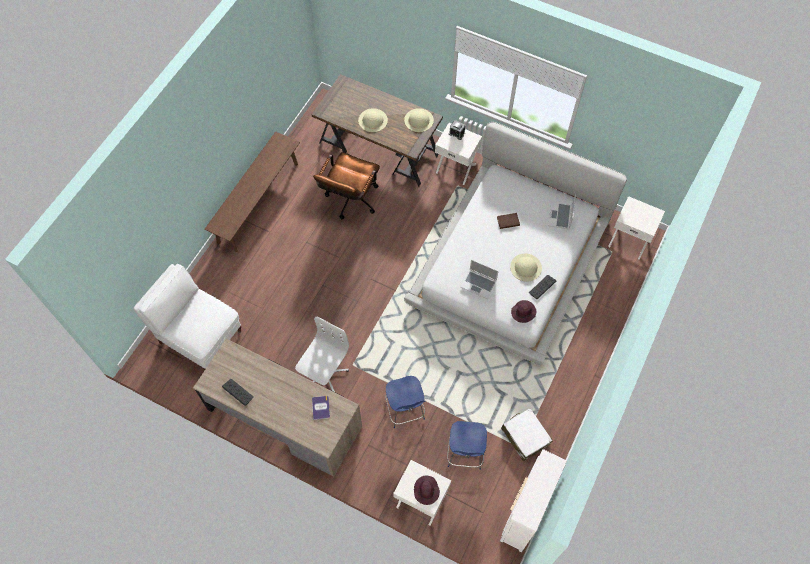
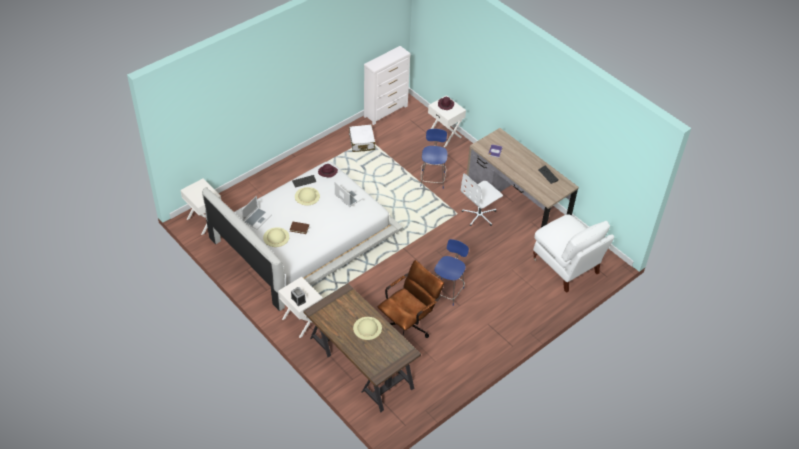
camera: 160 degrees left, 15 degrees down
brown bench [204,131,300,252] -> none
beige hat [404,108,434,132] -> beige hat moved to [263,227,289,247]
blue chair [447,421,487,470] -> blue chair moved to [434,239,469,306]

